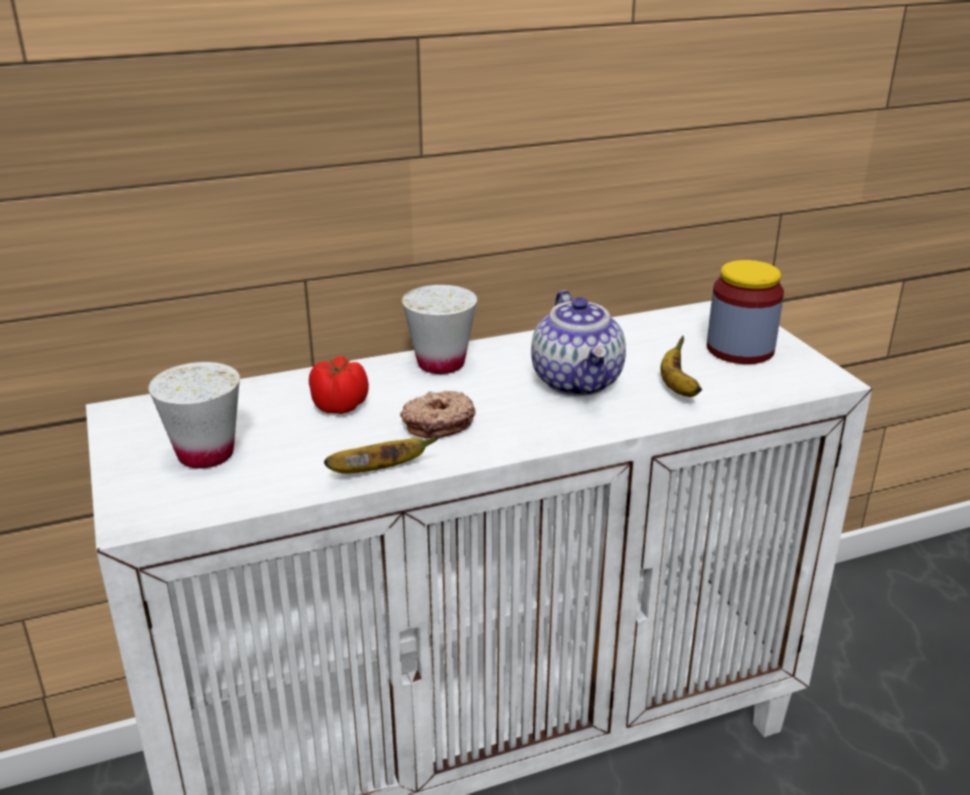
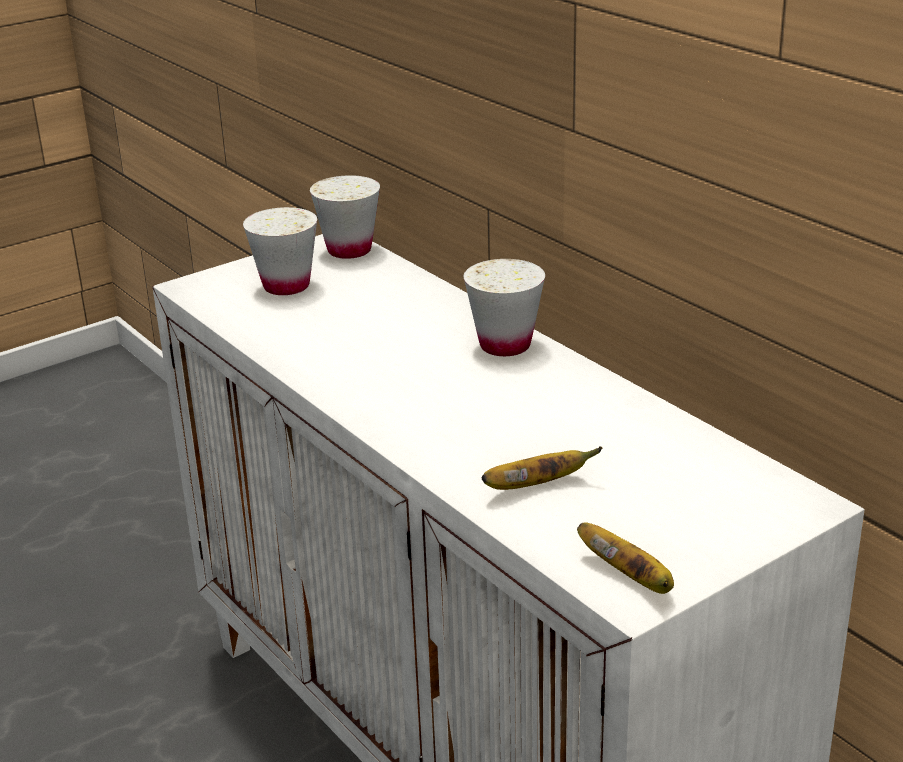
camera: 75 degrees right, 0 degrees up
tomato [309,356,369,414] -> none
banana [324,435,439,474] -> banana moved to [577,522,674,594]
donut [400,391,475,439] -> none
teapot [531,290,626,396] -> none
jar [707,260,784,364] -> none
none -> white cup [310,175,380,259]

